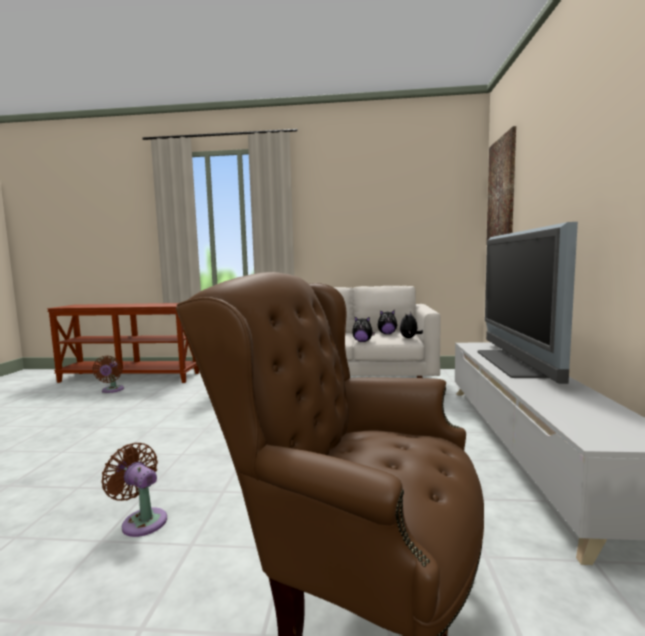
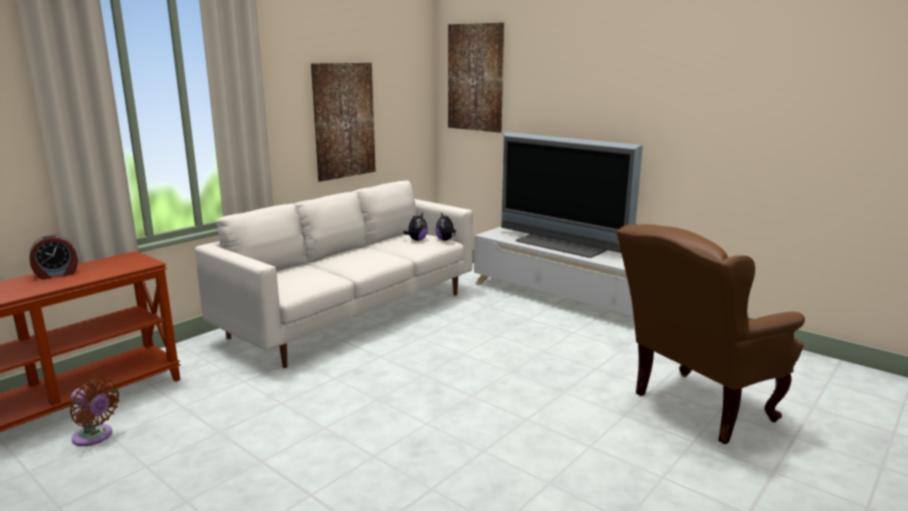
camera: 55 degrees left, 10 degrees up
brown fan [101,443,167,537] -> none
plush toy [352,316,375,342] -> none
none -> alarm clock [29,234,78,279]
none -> picture [311,63,376,182]

